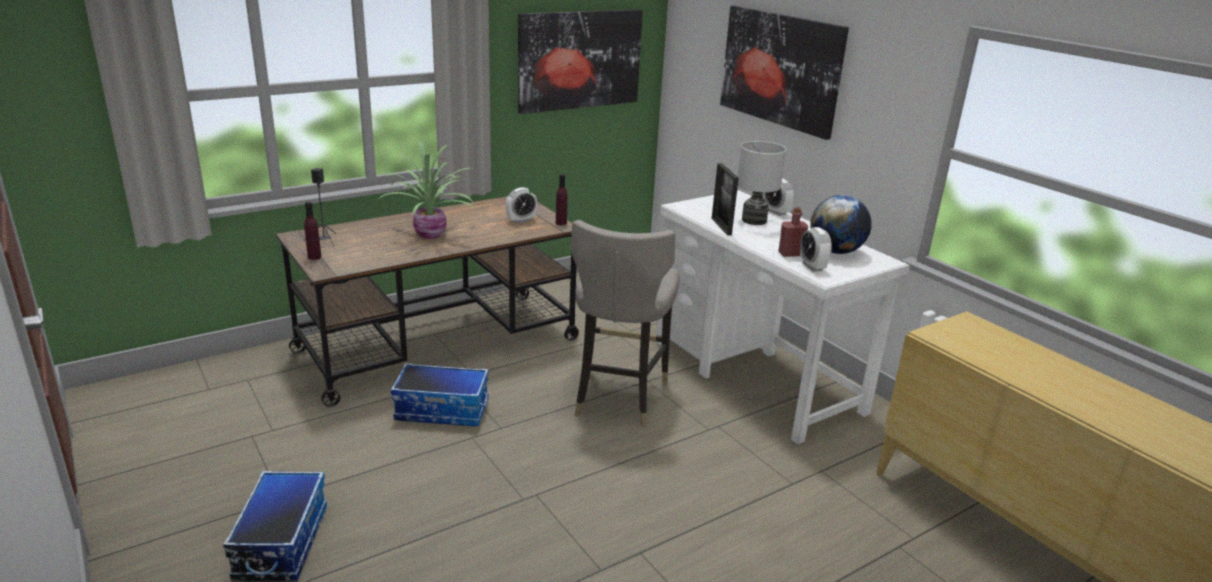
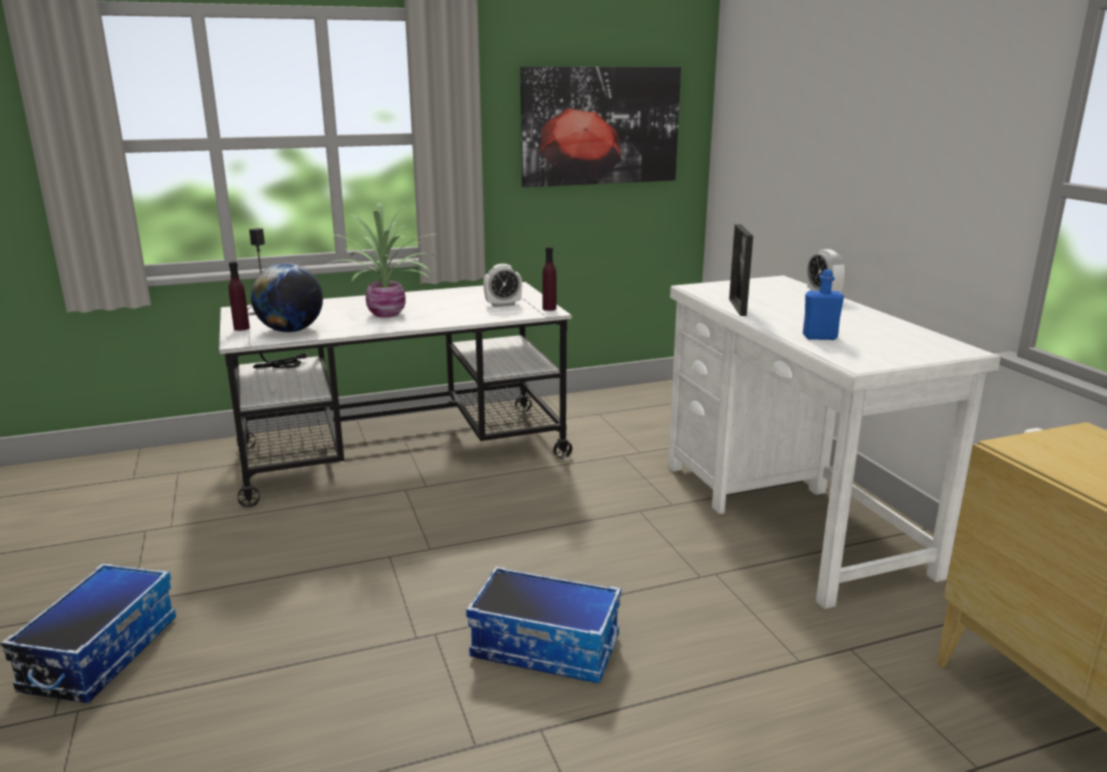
camera: 15 degrees right, 5 degrees down
brown desk [276,196,579,407] -> white desk [219,282,572,507]
storage box [391,363,489,426] -> storage box moved to [466,566,621,683]
grey stool [571,220,680,427] -> none
picture [720,6,849,140] -> none
grey table lamp [737,141,786,225] -> none
red bottle [778,207,808,257] -> blue bottle [803,269,844,340]
alarm clock [800,227,832,271] -> none
globe [810,195,872,254] -> globe moved to [251,263,323,332]

